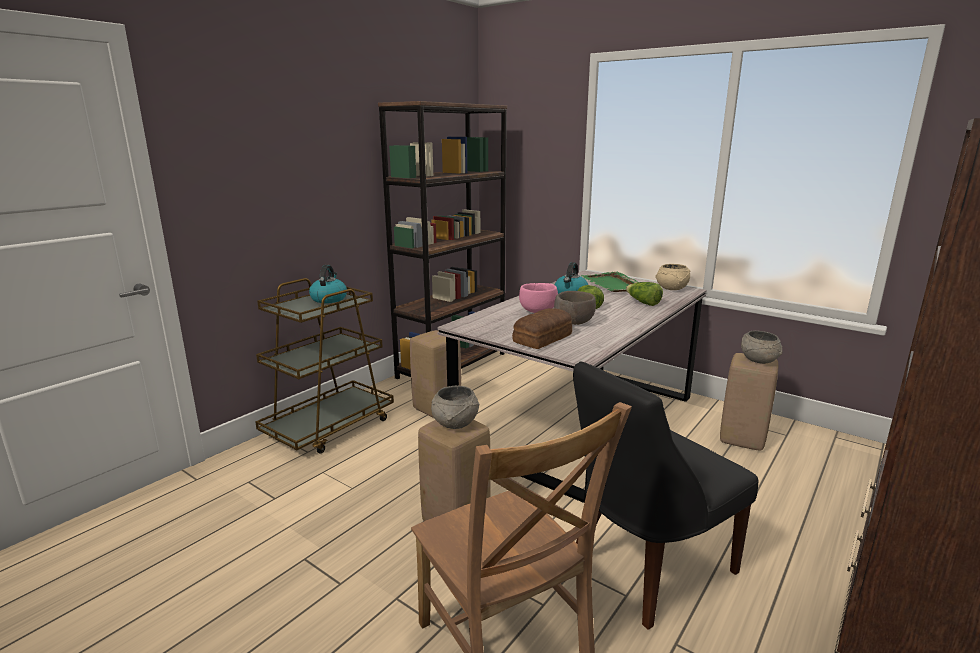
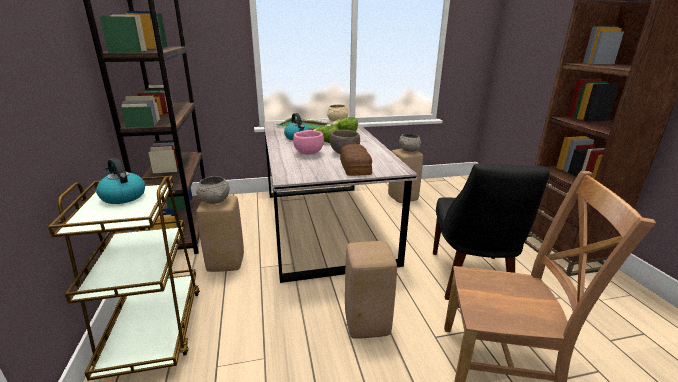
camera: 50 degrees left, 5 degrees up
grey bowl [431,386,479,429] -> grey bowl moved to [196,176,229,204]

